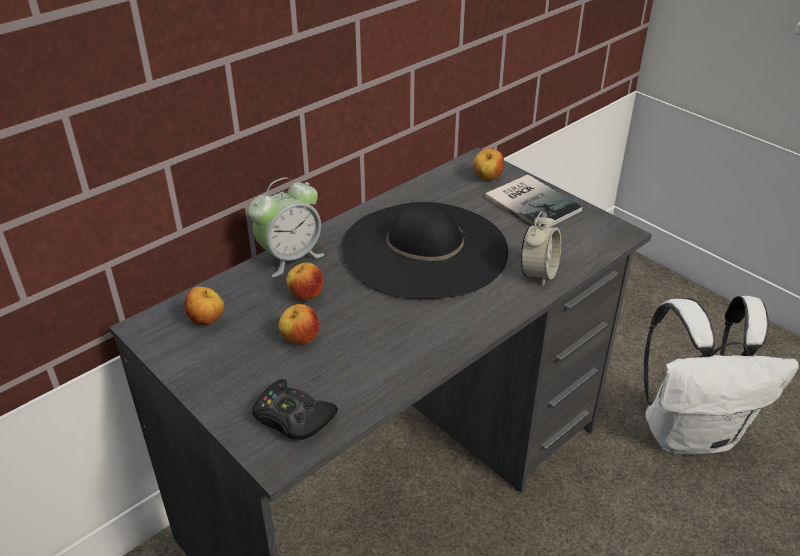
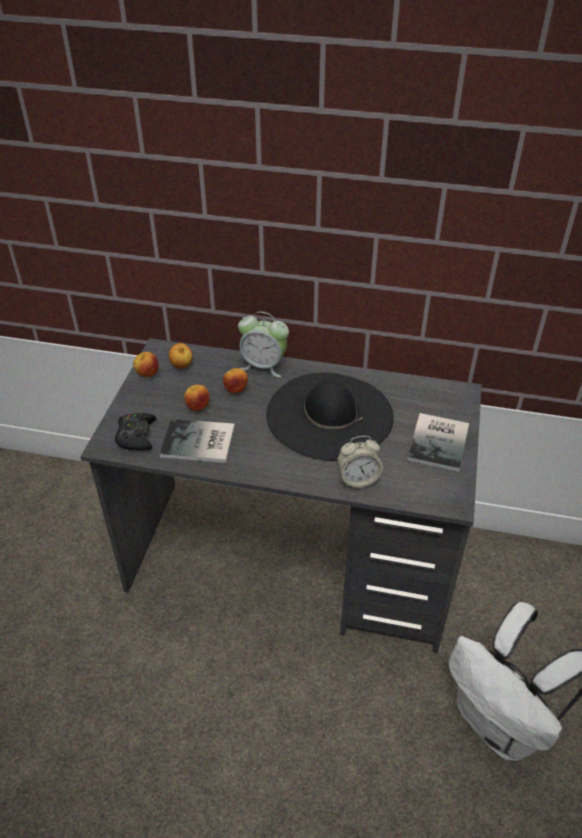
camera: 55 degrees right, 5 degrees up
apple [473,148,504,181] -> apple moved to [133,352,159,377]
none -> book [160,419,235,463]

